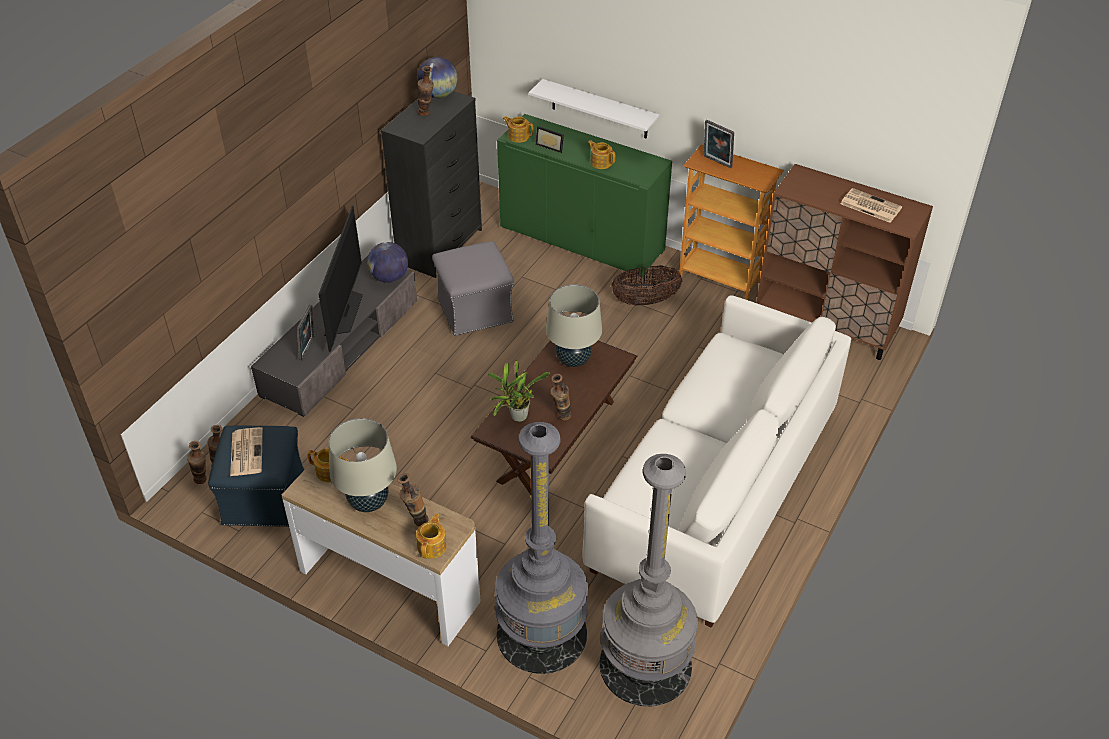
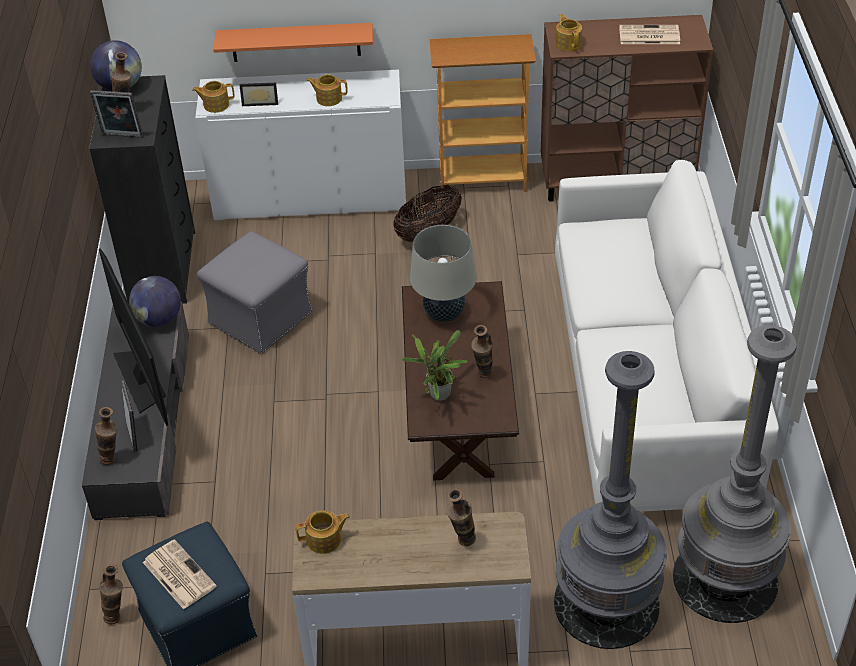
camera: 30 degrees left, 0 degrees up
vase [187,441,207,484] -> vase moved to [95,407,118,465]
beige table lamp [328,418,397,512] -> none
teapot [416,513,447,559] -> teapot moved to [555,14,582,51]
green cabinet [497,114,672,278] -> white cabinet [195,70,406,220]
white shelf [529,79,659,139] -> orange shelf [213,23,373,62]
picture frame [704,120,734,168] -> picture frame moved to [90,90,143,138]

